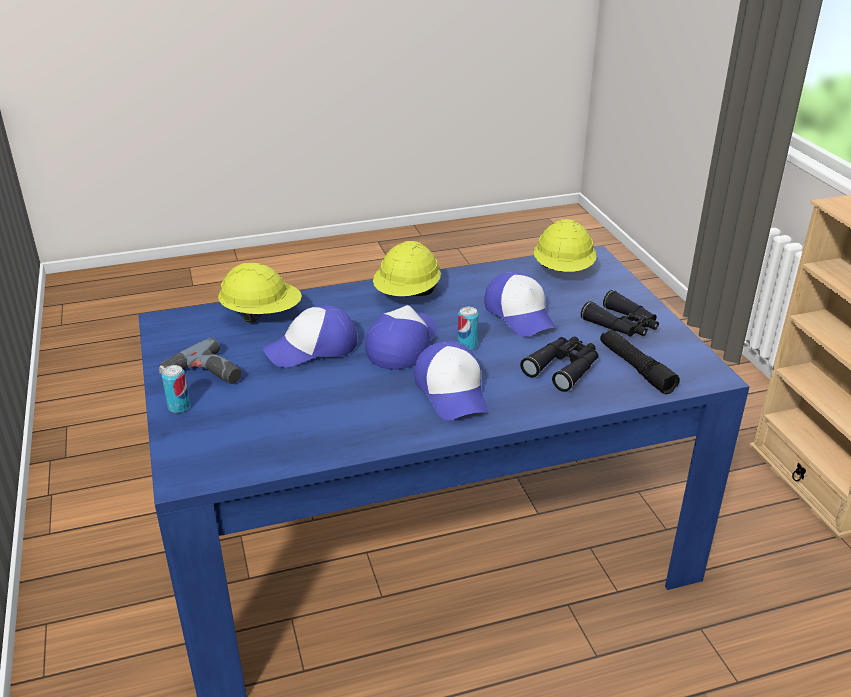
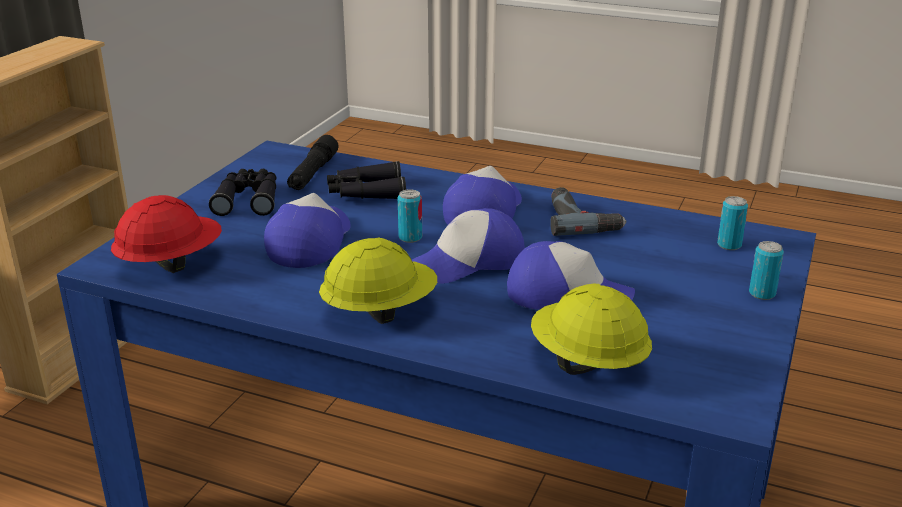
camera: 140 degrees left, 5 degrees down
power drill [159,337,241,384] -> power drill moved to [550,187,627,236]
yellow hard hat [534,219,597,272] -> red hard hat [111,195,222,273]
none -> can [717,196,748,250]

